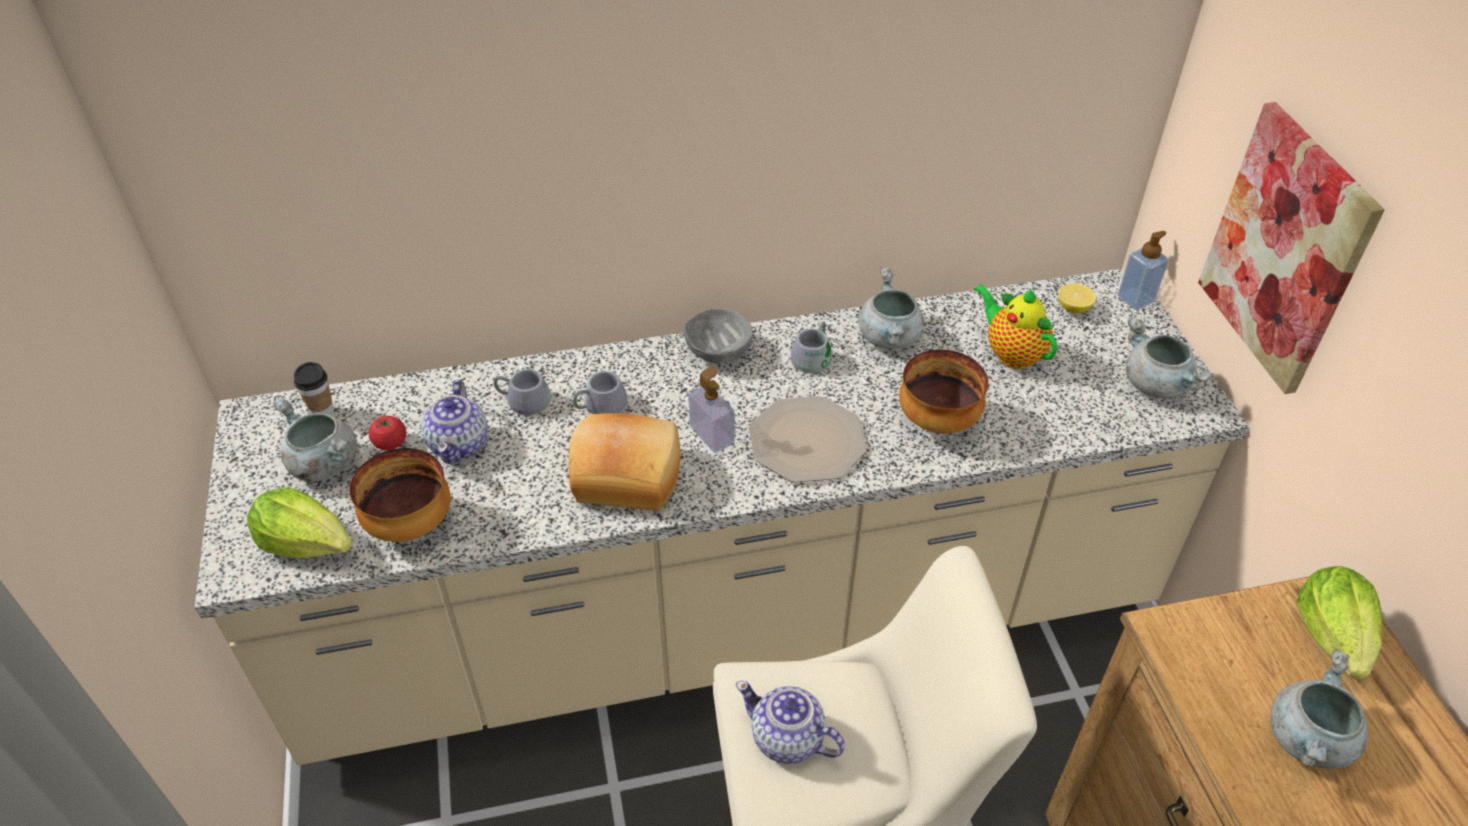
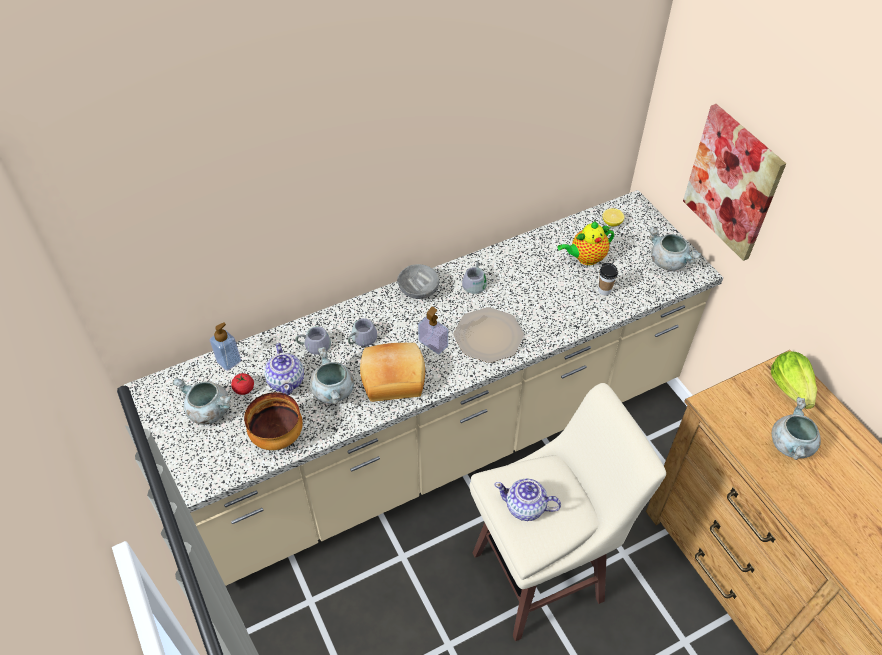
camera: 15 degrees left, 5 degrees up
lettuce [247,487,352,558] -> none
cup [294,362,334,416] -> cup moved to [598,263,618,295]
grey cooking pot [858,267,924,349] -> grey cooking pot moved to [310,347,354,404]
bowl [899,350,989,434] -> none
teapot [974,284,1057,369] -> teapot turned 60 degrees counterclockwise [557,221,614,265]
soap dispenser [1118,231,1169,310] -> soap dispenser moved to [209,322,241,371]

